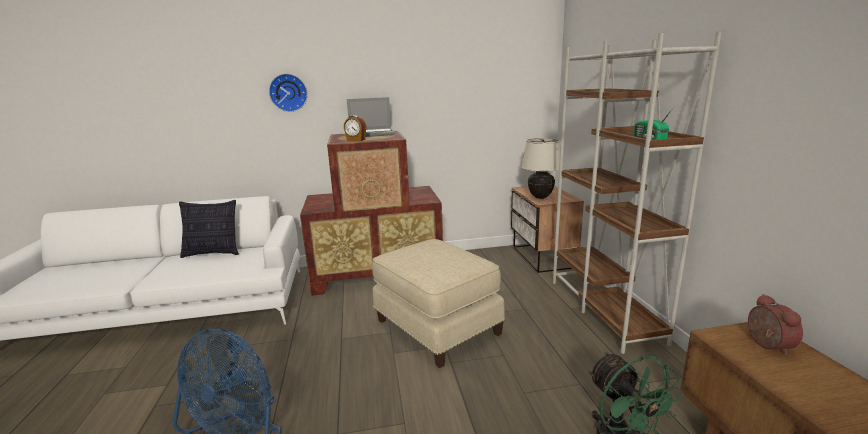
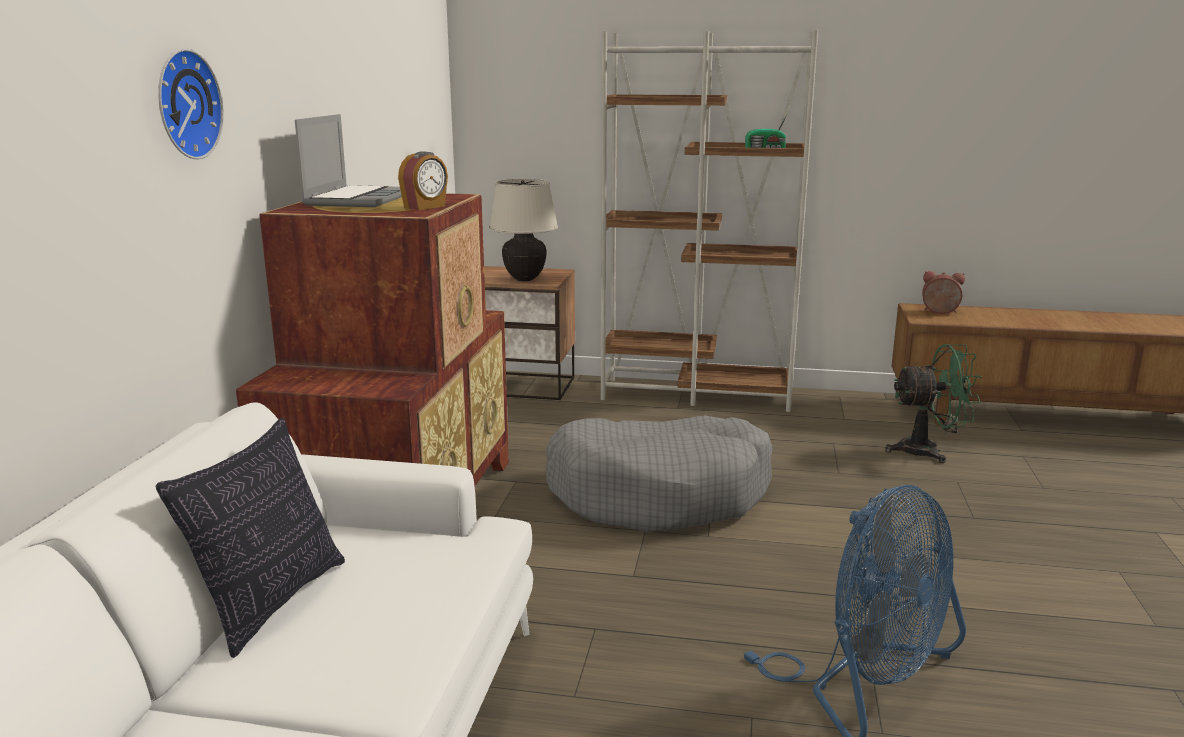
camera: 70 degrees left, 0 degrees up
beige ottoman [372,239,505,368] -> grey dog bed [546,415,773,532]

